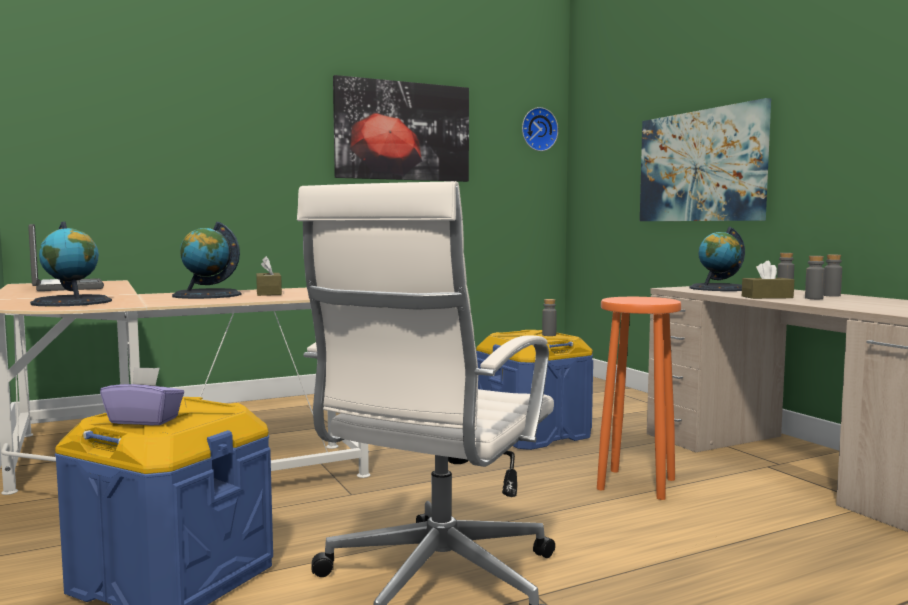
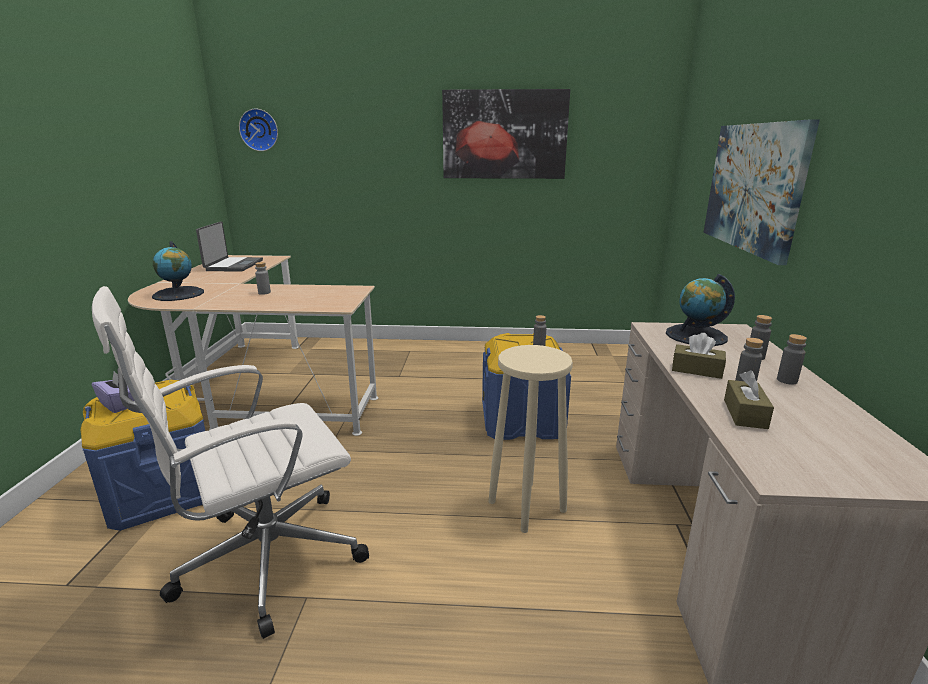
camera: 30 degrees right, 15 degrees up
globe [172,222,241,299] -> grey bottle [255,262,271,295]
brown tissue box [256,256,282,296] -> brown tissue box moved to [724,370,774,429]
wall clock [522,107,558,151] -> wall clock moved to [239,108,278,151]
orange stool [597,297,681,500] -> beige stool [489,345,573,533]

